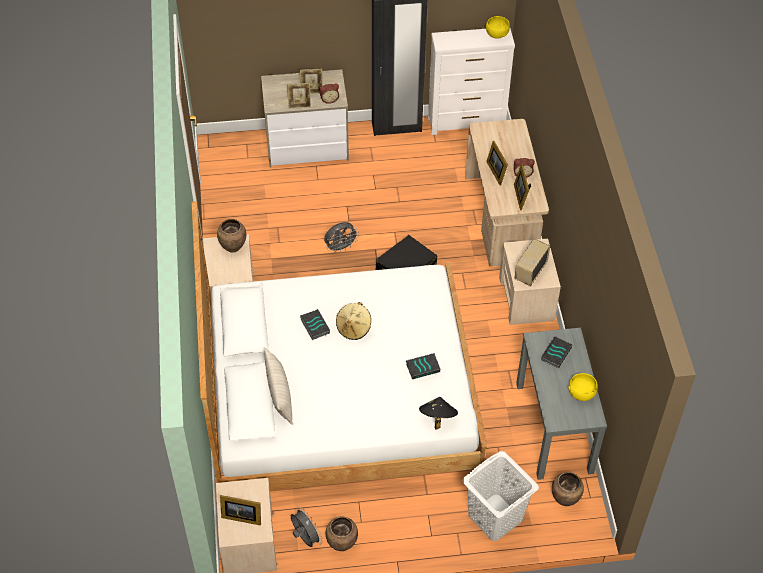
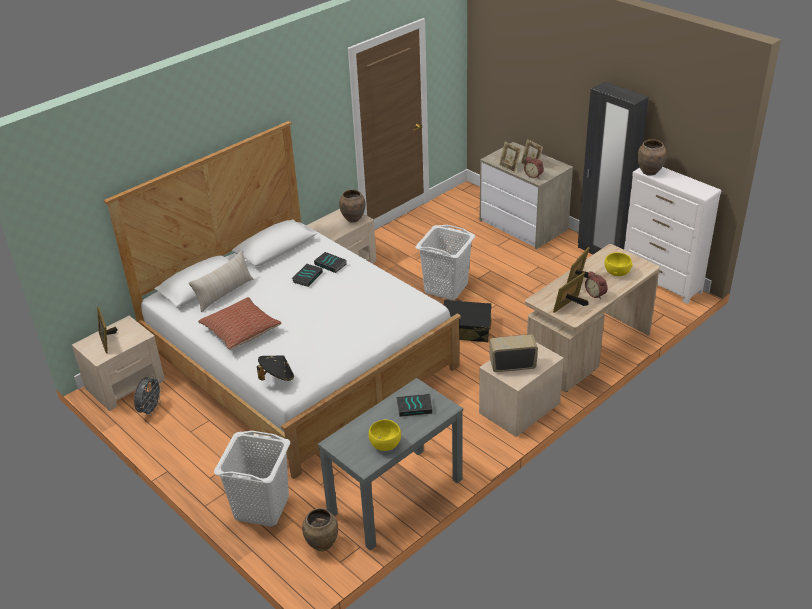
camera: 55 degrees right, 15 degrees down
grey fan [324,222,359,253] -> white laundry basket [416,225,475,300]
brown vase [326,517,358,551] -> brown vase moved to [637,139,667,176]
beige hat [336,302,371,340] -> none
book [406,353,440,379] -> book moved to [314,252,347,273]
yellow bowl [486,16,510,39] -> yellow bowl moved to [605,252,633,276]
none -> pillow [198,297,281,350]

